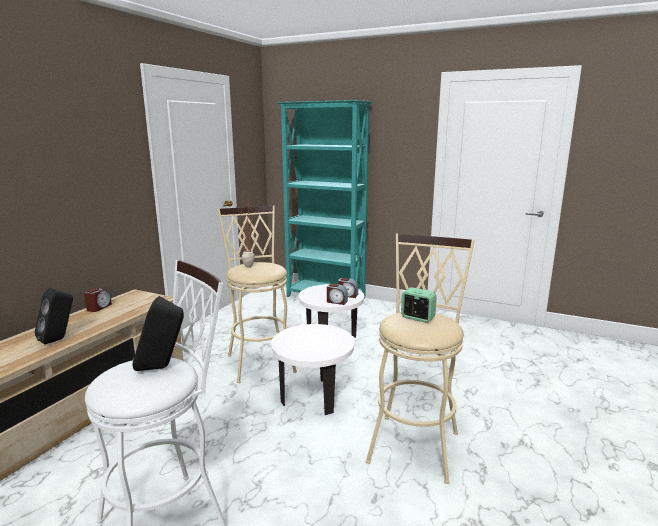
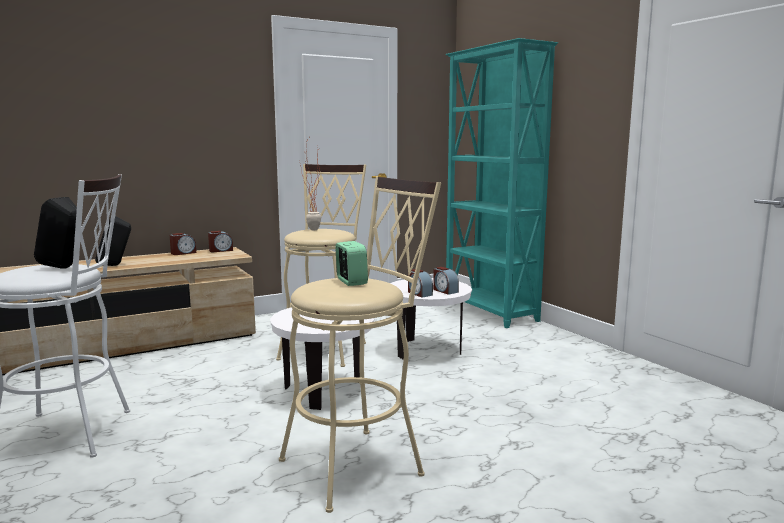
camera: 35 degrees right, 5 degrees down
none -> alarm clock [208,231,233,252]

